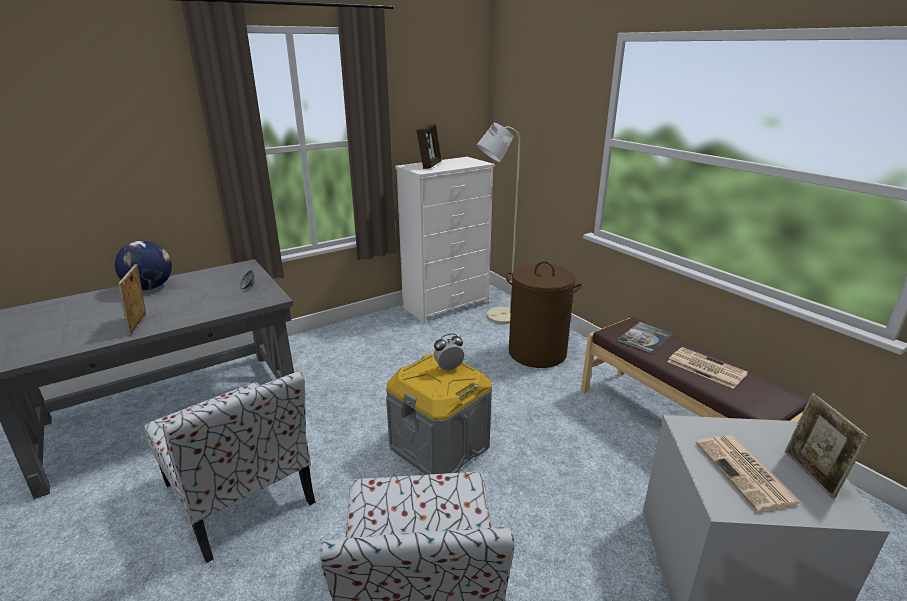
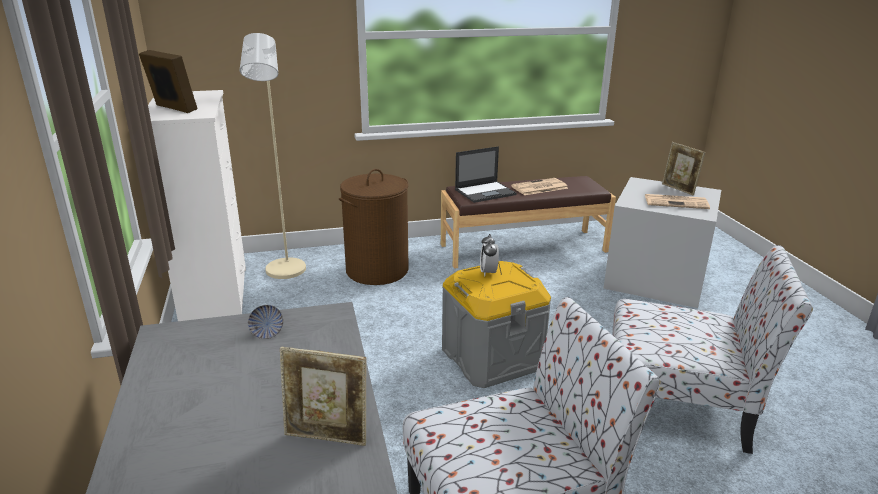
camera: 70 degrees left, 0 degrees up
globe [115,241,172,290] -> none
book [617,322,672,354] -> laptop [455,146,517,203]
picture frame [785,393,869,499] -> picture frame turned 45 degrees clockwise [662,142,705,195]

